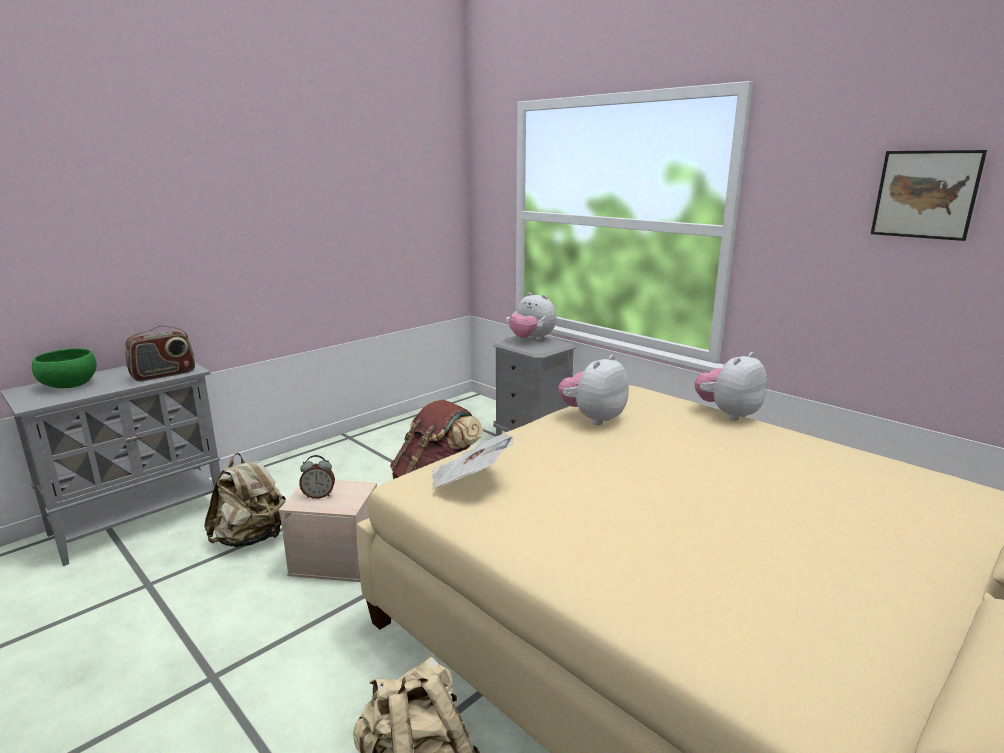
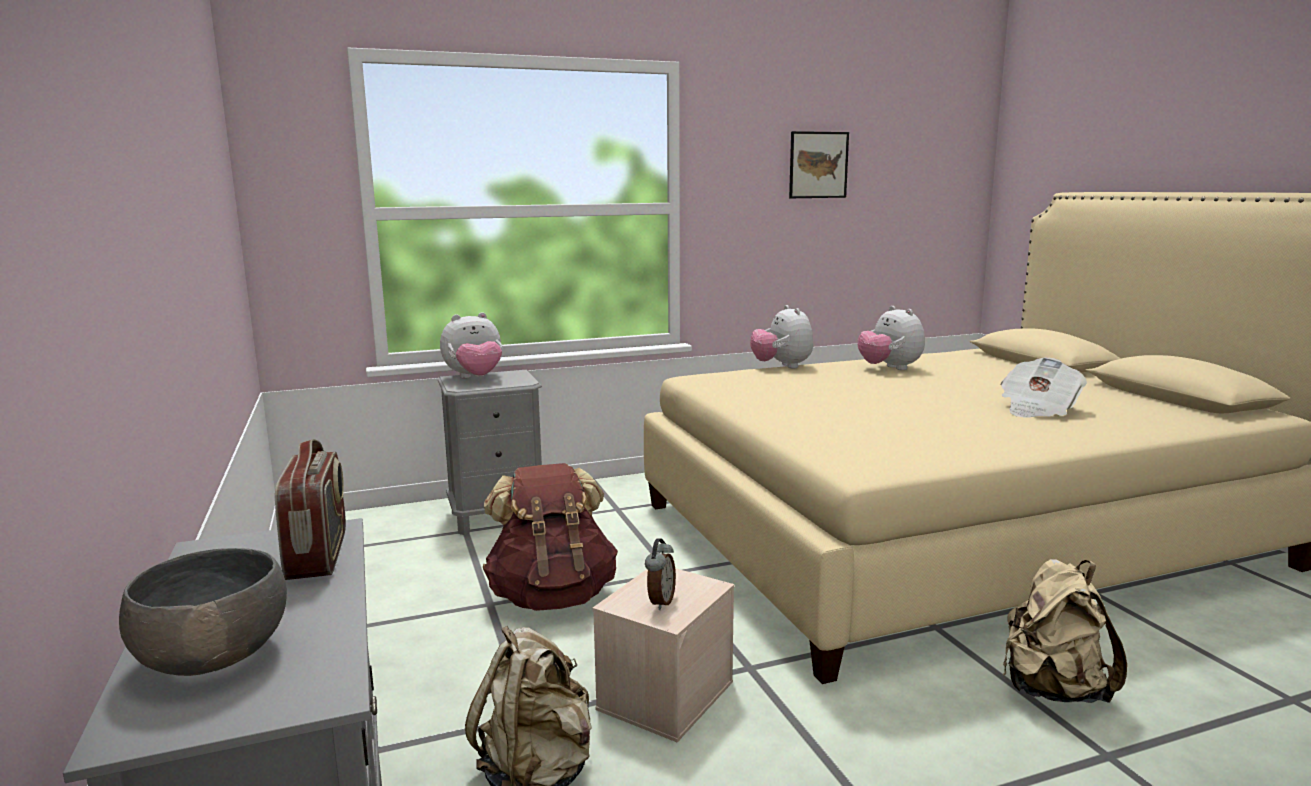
camera: 65 degrees left, 5 degrees down
green bowl [32,349,97,388] -> grey bowl [119,548,287,676]
newspaper [432,433,514,489] -> newspaper moved to [1000,357,1087,417]
plush toy [558,355,629,425] -> plush toy moved to [857,306,925,370]

